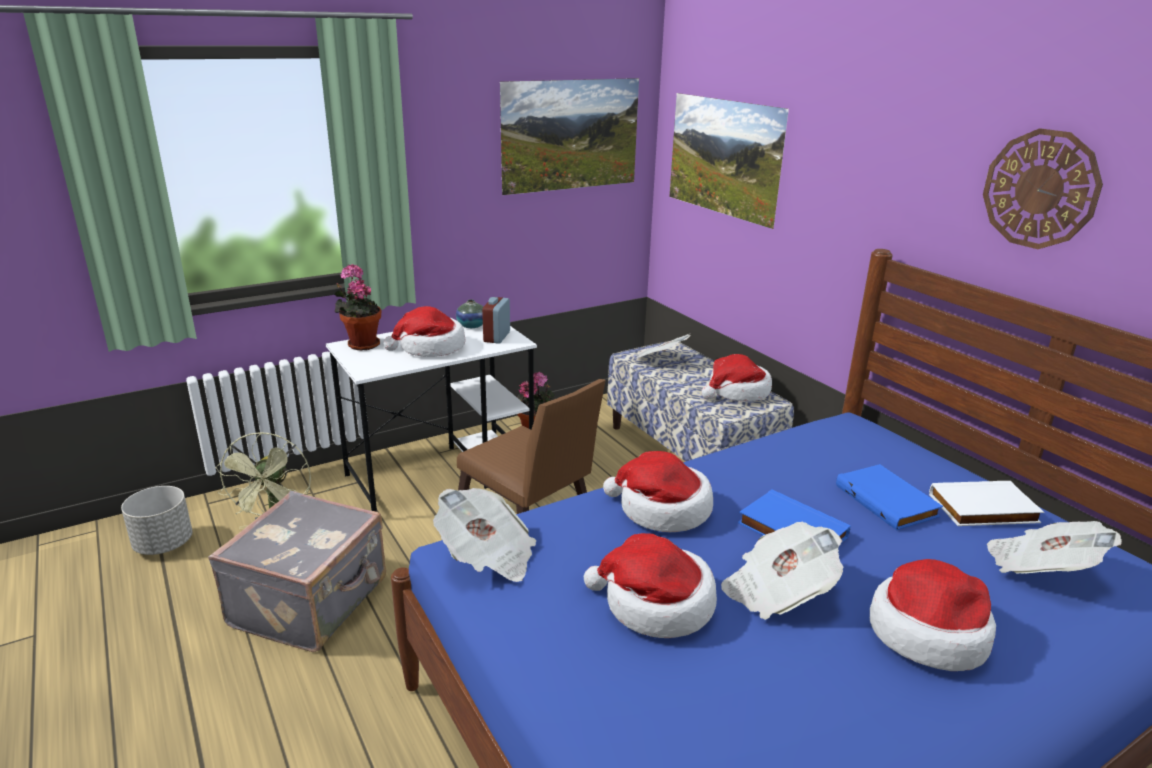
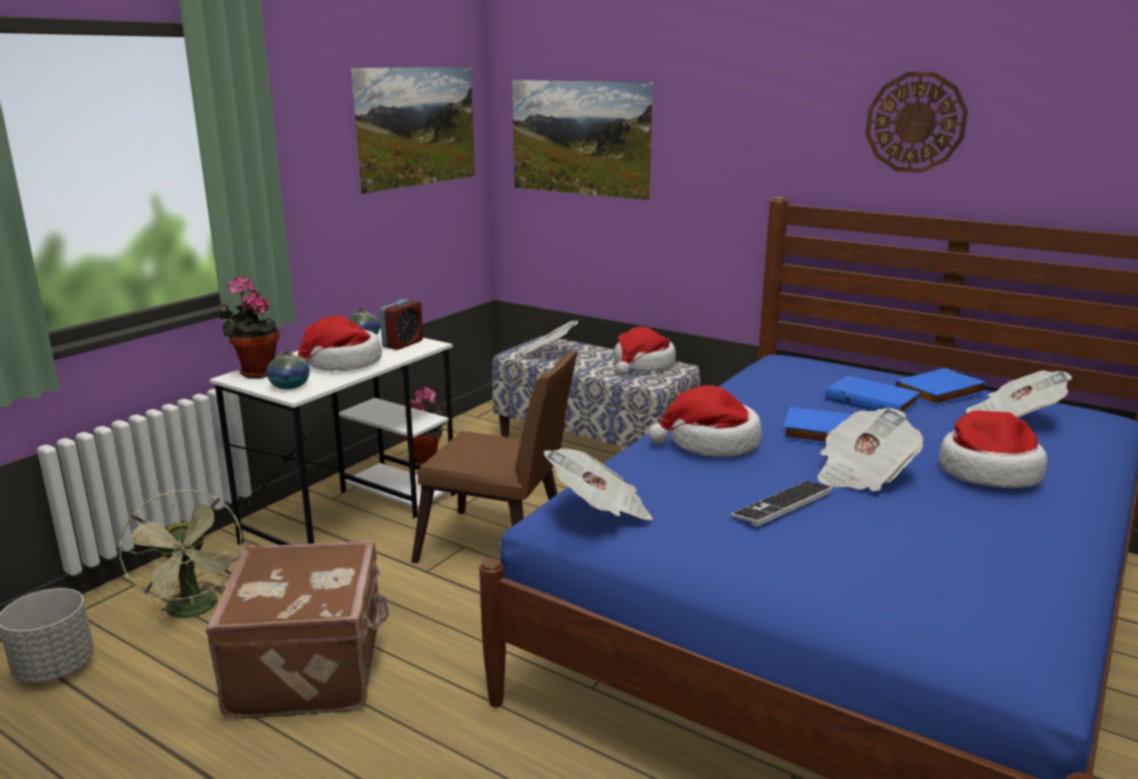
camera: 25 degrees left, 5 degrees down
grey suitcase [208,491,386,652] -> brown suitcase [206,540,389,719]
alarm clock [482,297,510,344] -> alarm clock turned 135 degrees counterclockwise [380,299,423,350]
hat [584,533,717,638] -> keyboard [731,481,833,527]
white book [929,481,1044,526] -> blue book [895,368,986,406]
none -> vase [267,351,310,389]

